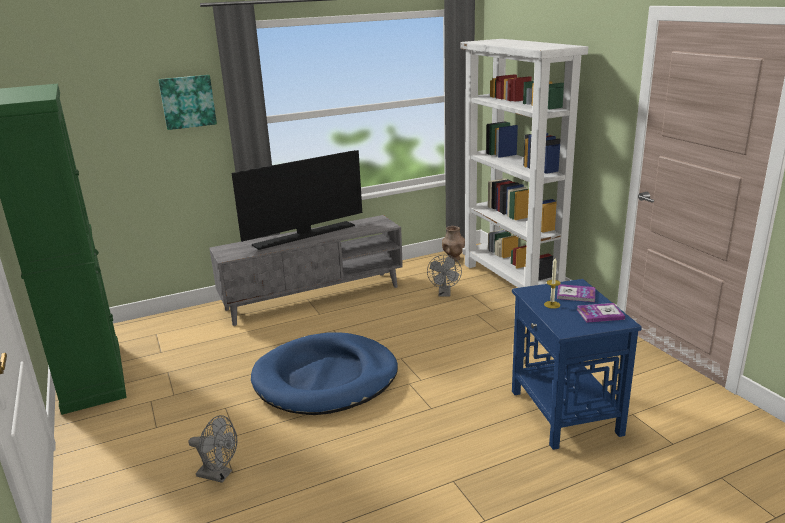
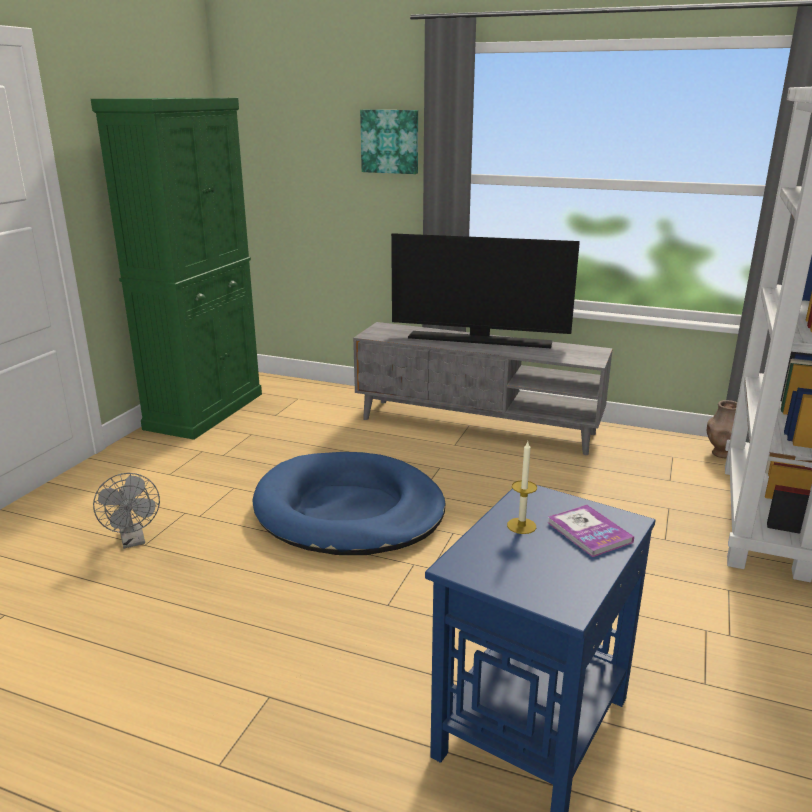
camera: 45 degrees right, 0 degrees up
grey fan [427,255,462,297] -> none
book [577,303,625,323] -> none

